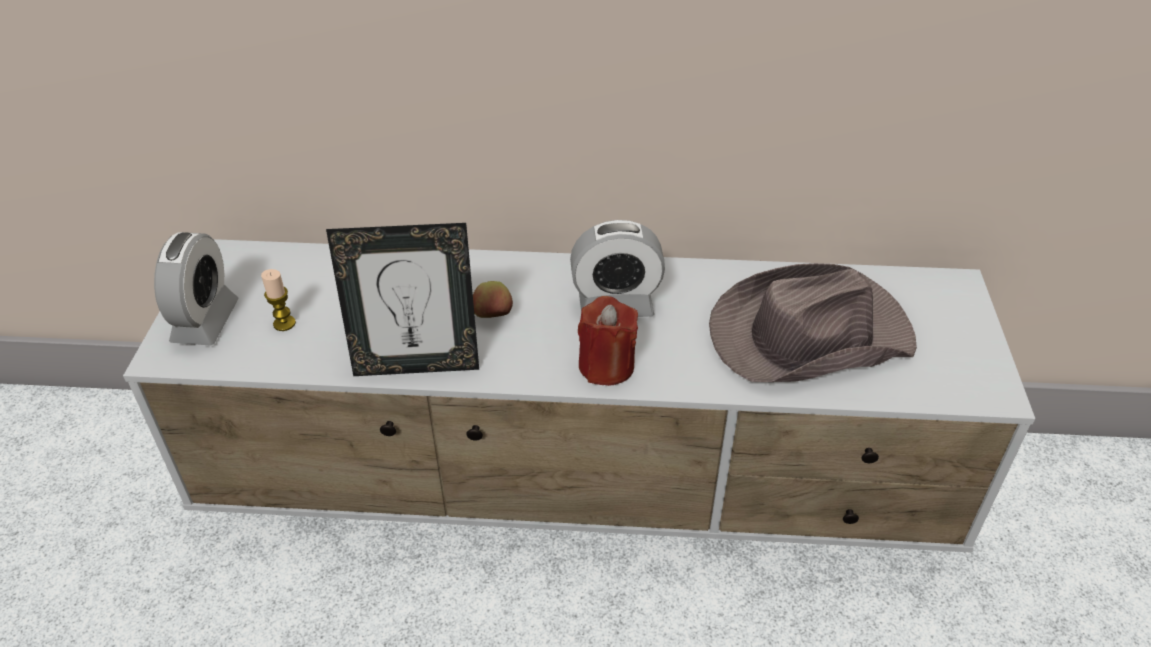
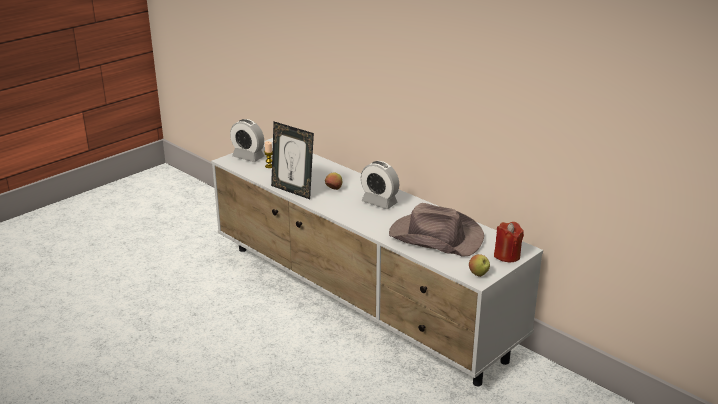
camera: 40 degrees right, 15 degrees down
alarm clock [154,232,239,346] -> alarm clock turned 75 degrees clockwise [230,119,264,162]
red candle [578,296,638,386] -> red candle moved to [494,222,524,262]
none -> apple [469,254,490,277]

